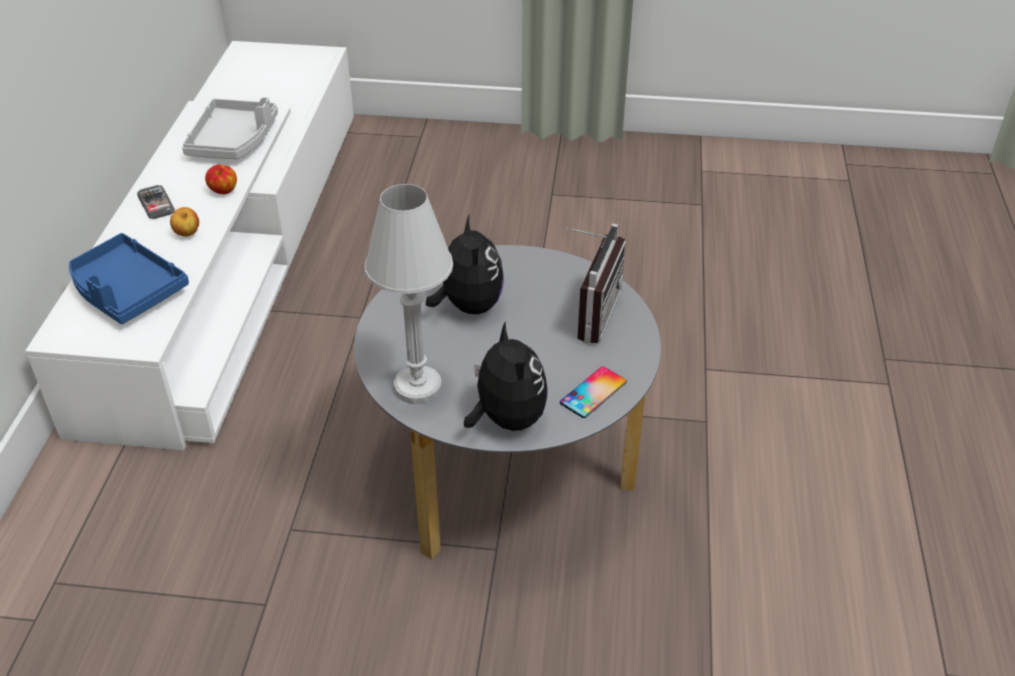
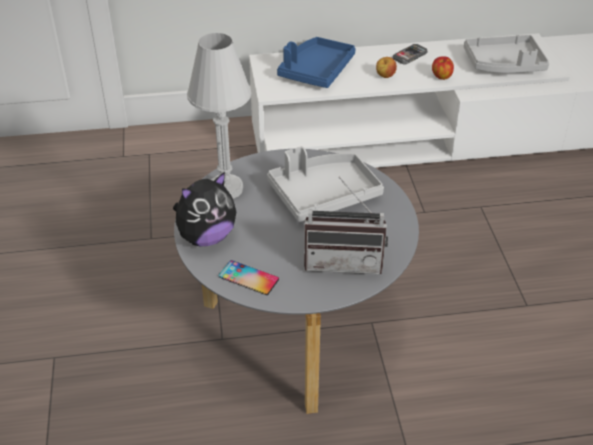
camera: 75 degrees right, 0 degrees up
plush toy [426,214,504,314] -> grey tray [267,146,384,222]

